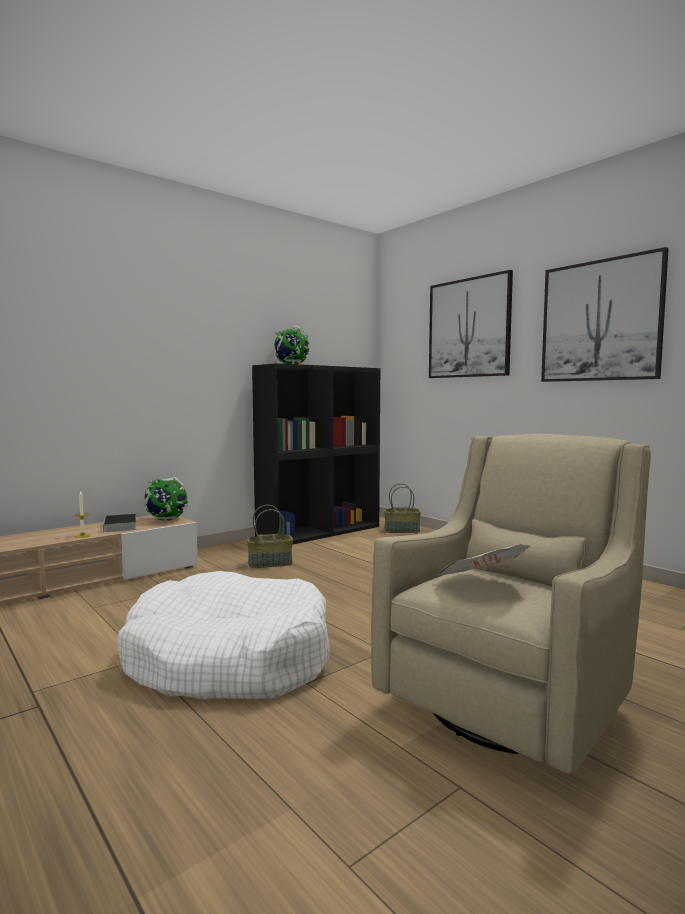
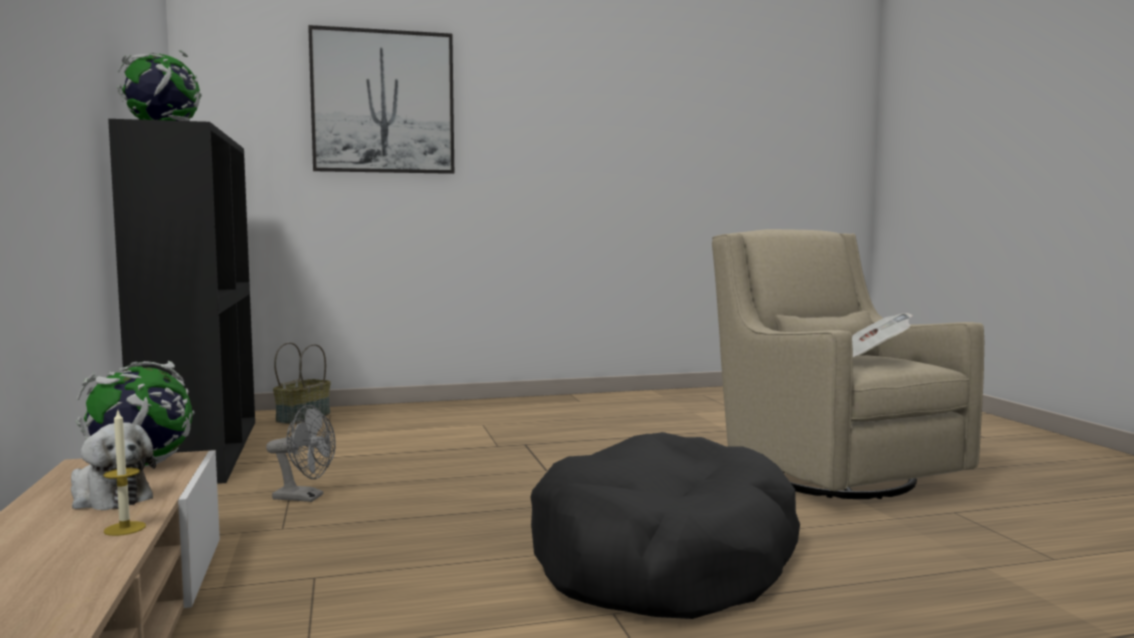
camera: 65 degrees left, 0 degrees up
book [103,514,136,534] -> plush toy [71,422,156,510]
white dog bed [117,571,330,699] -> black dog bed [531,432,800,619]
basket [247,505,293,568] -> grey fan [266,405,336,502]
picture [541,247,669,382] -> none

